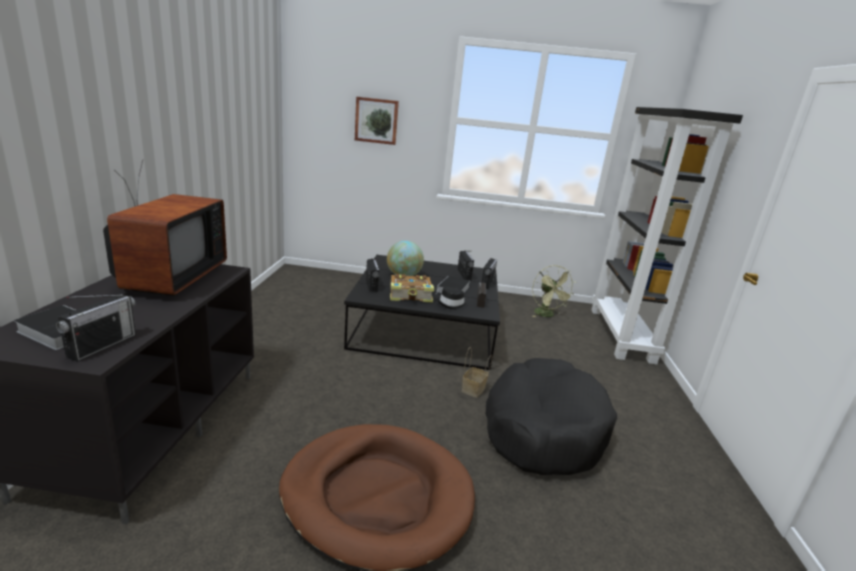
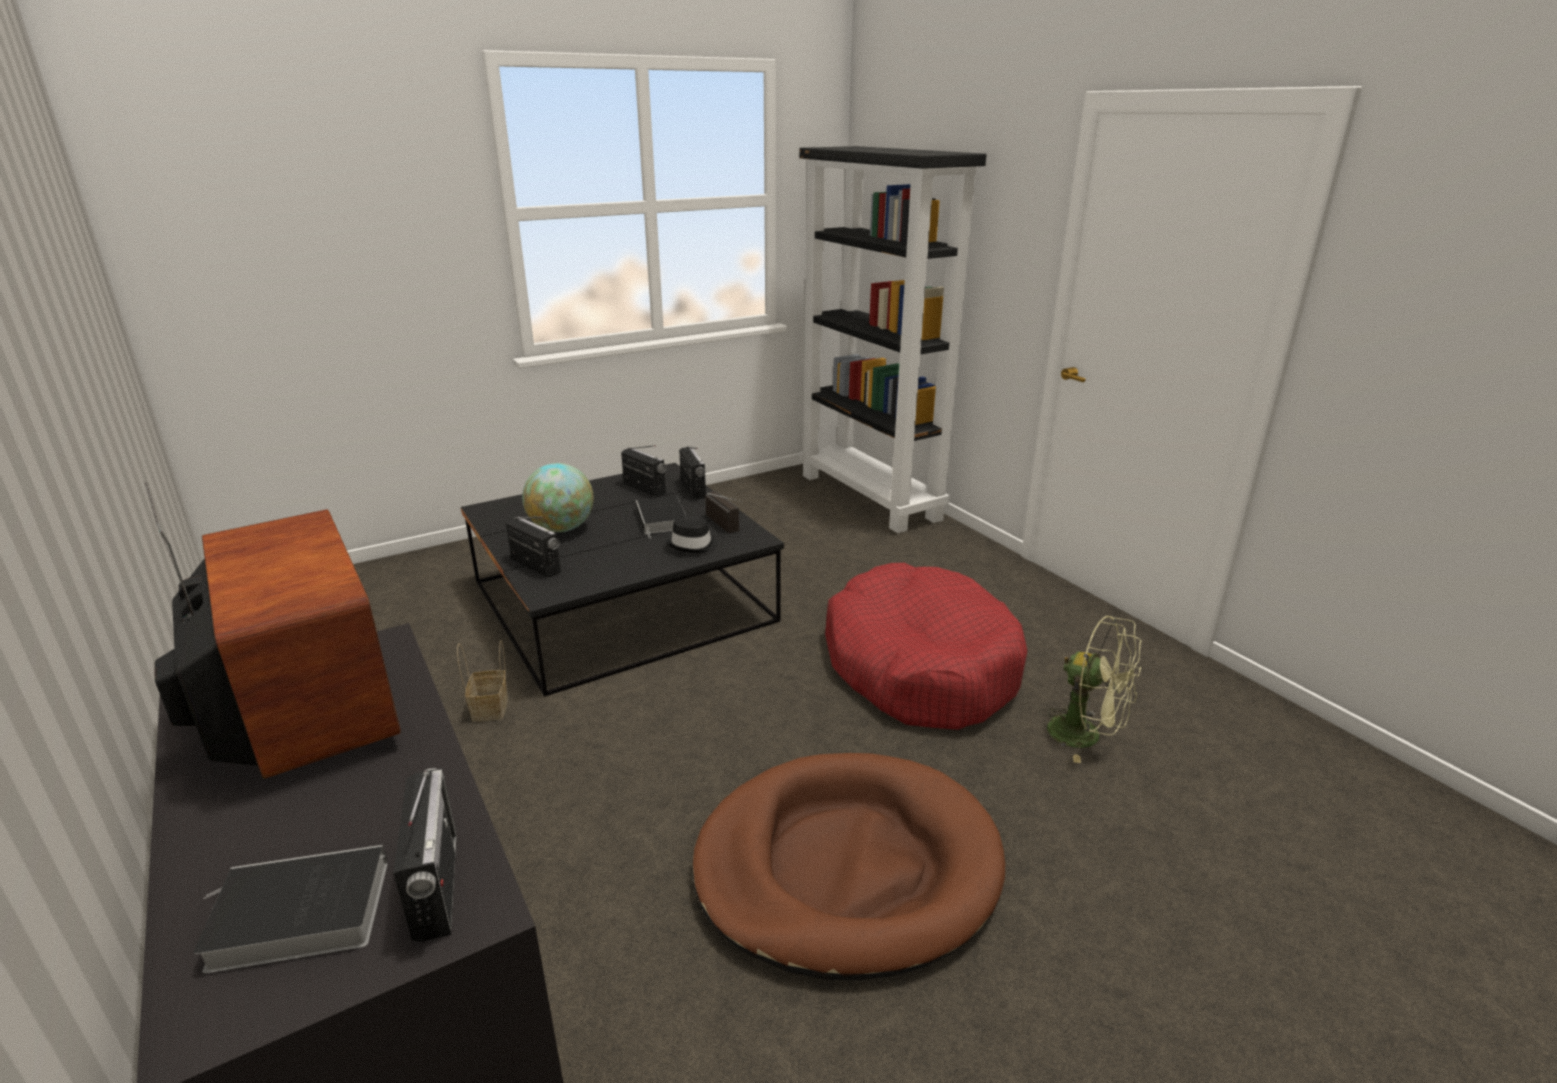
camera: 35 degrees left, 5 degrees up
picture [355,97,399,145] -> none
book [390,274,434,302] -> none
basket [462,347,492,398] -> basket moved to [457,641,508,722]
black dog bed [486,358,617,475] -> red dog bed [825,563,1028,730]
green fan [532,265,575,317] -> green fan moved to [1039,616,1141,763]

